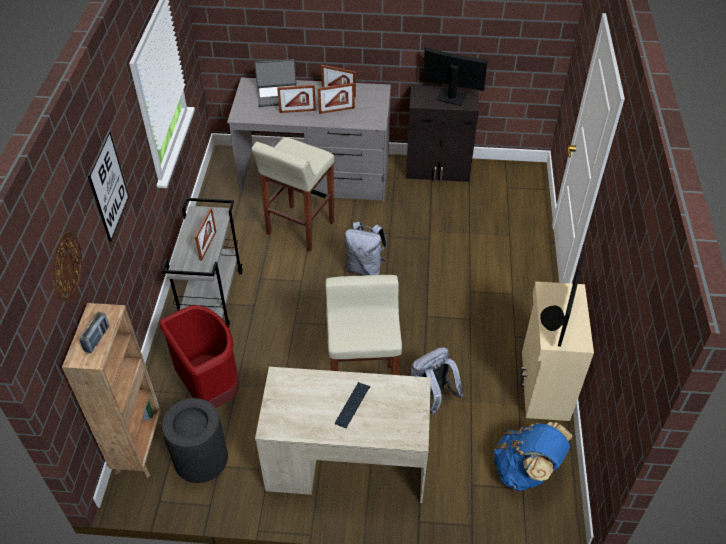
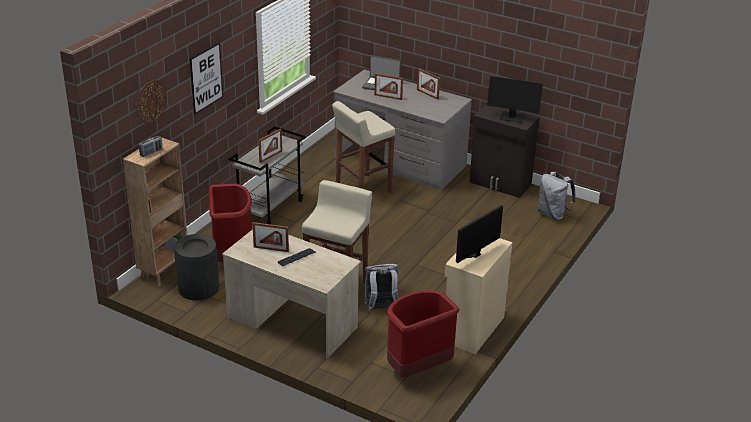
camera: 25 degrees right, 15 degrees down
picture frame [318,83,355,114] -> picture frame moved to [252,222,289,252]
grey backpack [345,221,387,276] -> grey backpack moved to [538,172,576,220]
monitor [424,47,488,106] -> monitor turned 150 degrees clockwise [487,76,543,123]
blue backpack [494,422,573,491] -> red trash can [386,290,460,378]

